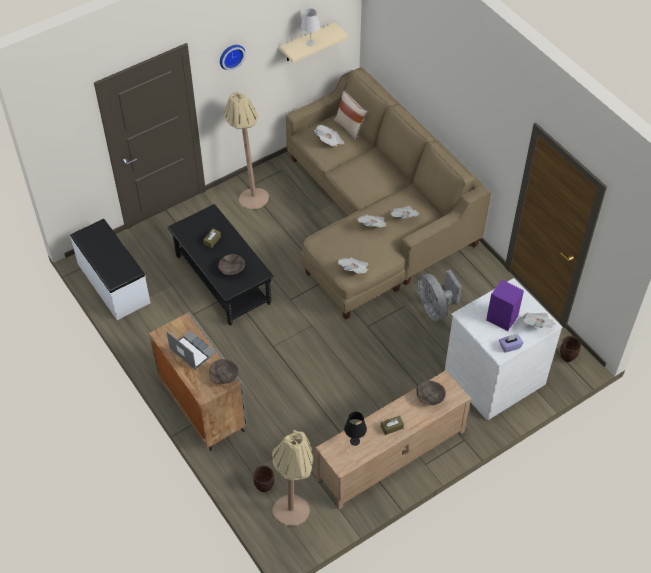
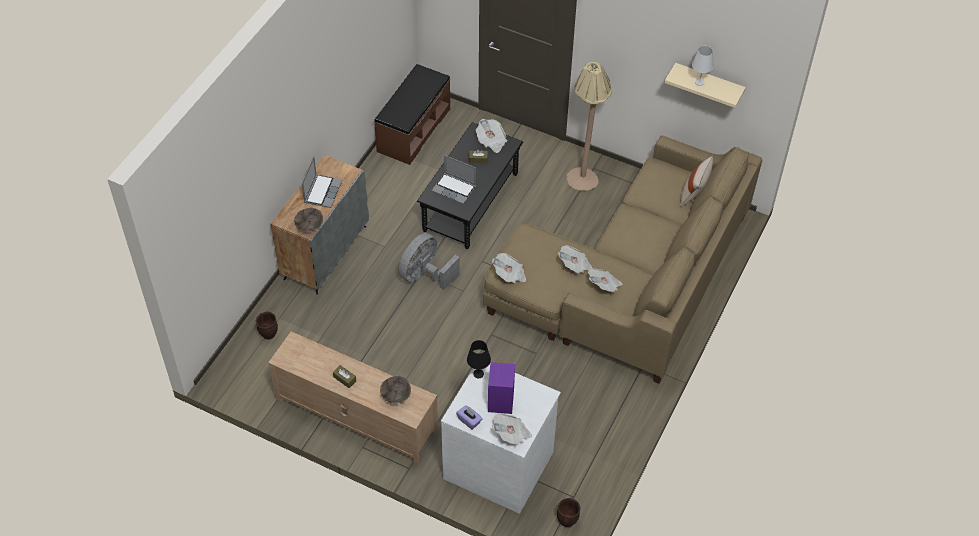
camera: 60 degrees right, 0 degrees up
white bench [70,219,151,320] -> brown bench [374,64,450,165]
brown bowl [218,254,245,275] -> laptop [432,155,476,204]
wall clock [220,45,245,70] -> none
beige floor lamp [272,430,313,526] -> none
newspaper [314,125,344,146] -> newspaper moved to [476,119,507,153]
black table lamp [344,412,367,446] -> black table lamp moved to [467,340,491,378]
grey fan [418,270,462,321] -> grey fan moved to [399,233,460,290]

